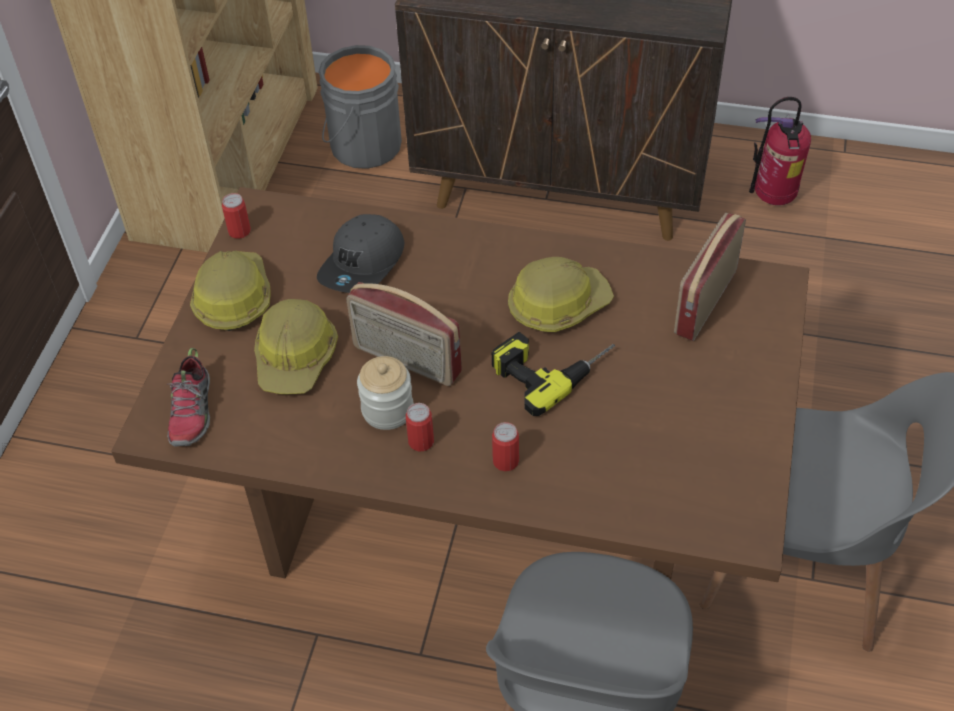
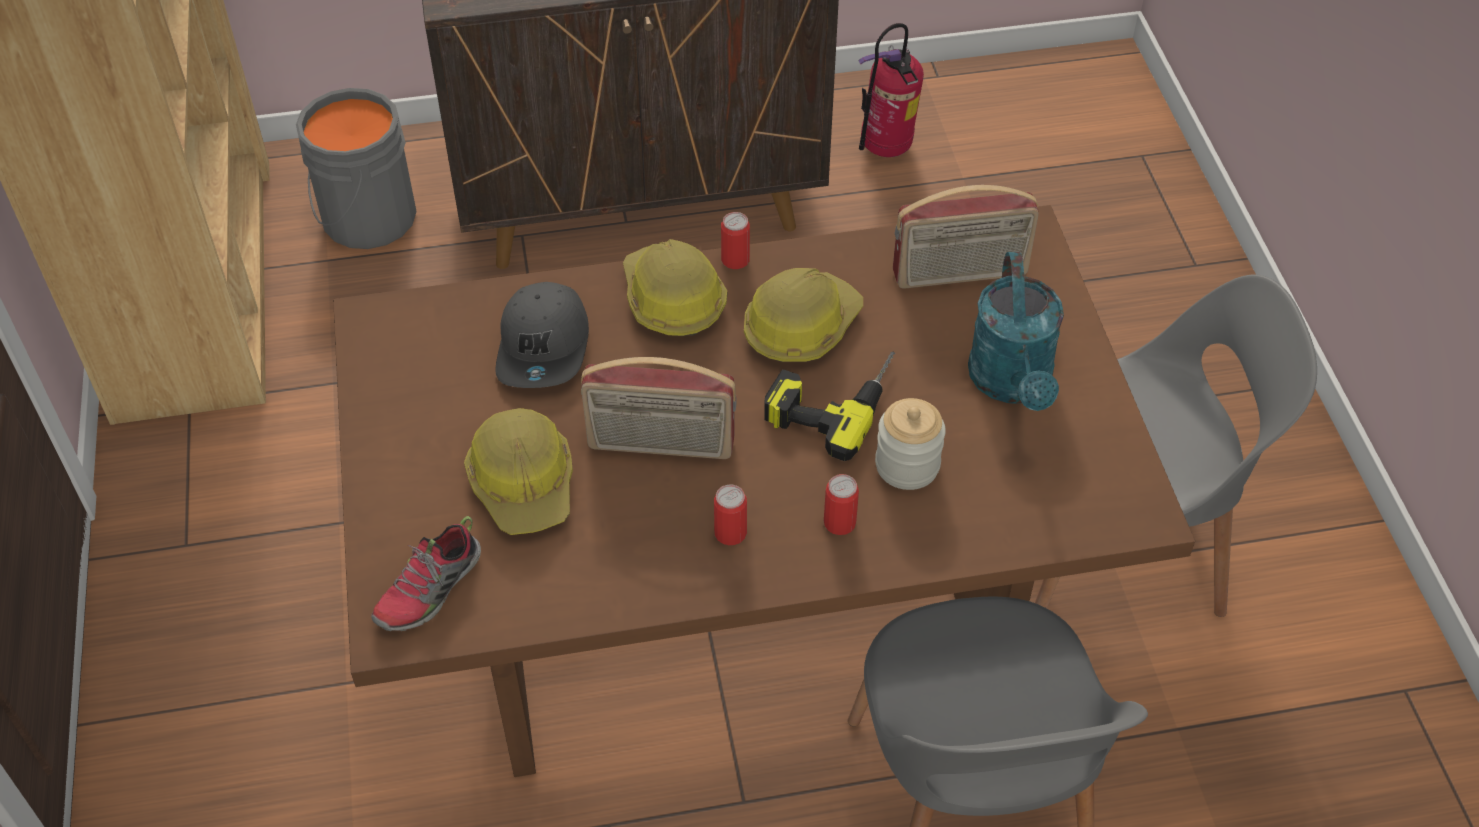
camera: 25 degrees left, 0 degrees up
shoe [167,348,210,446] -> shoe turned 60 degrees clockwise [371,516,481,631]
hard hat [190,251,271,331] -> hard hat moved to [623,239,727,336]
can [222,193,251,239] -> can moved to [721,212,750,269]
jar [357,356,414,430] -> jar moved to [875,398,946,490]
radio [674,213,746,341] -> radio turned 105 degrees counterclockwise [893,185,1039,289]
none -> turquoise watering can [968,252,1064,411]

